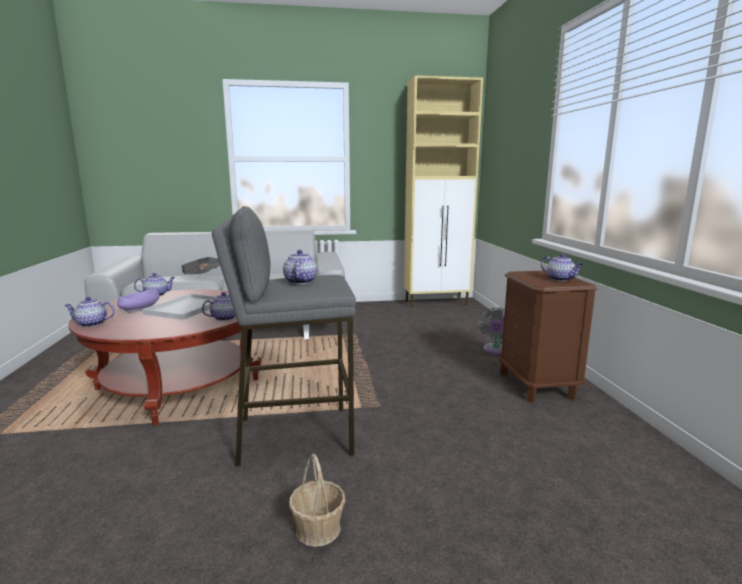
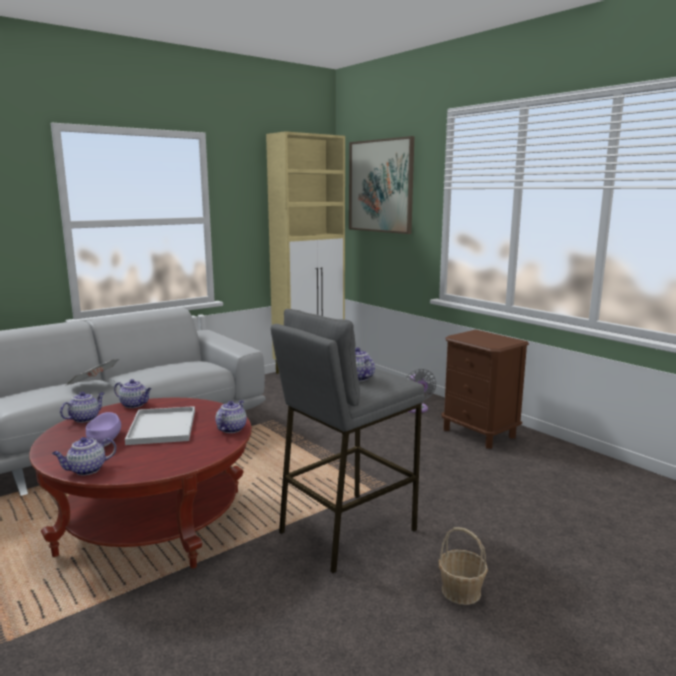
camera: 30 degrees left, 0 degrees up
teapot [541,254,583,281] -> teapot moved to [114,379,152,408]
none -> picture [349,136,414,234]

